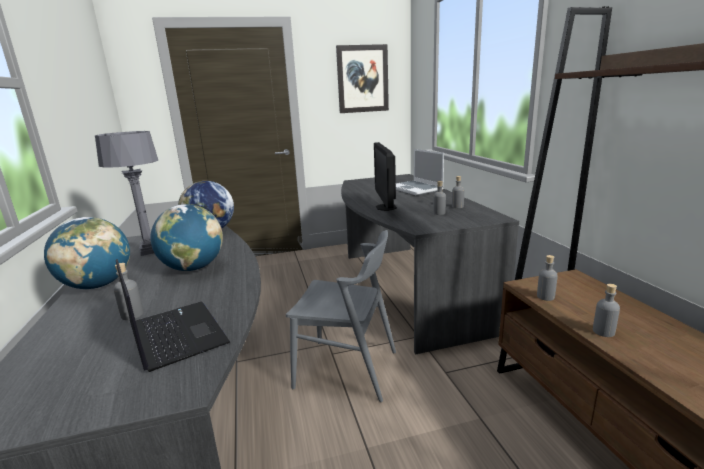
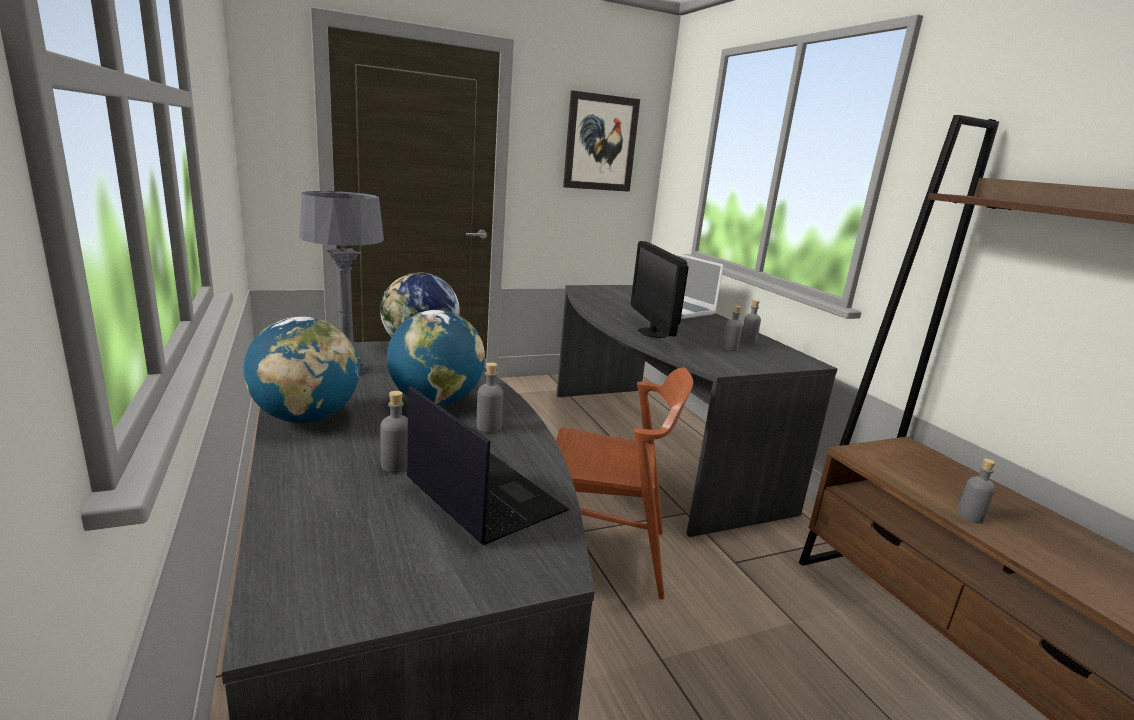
camera: 10 degrees left, 0 degrees up
grey chair [286,230,396,402] -> brown chair [556,367,693,600]
grey bottle [537,255,558,301] -> grey bottle moved to [476,362,503,433]

